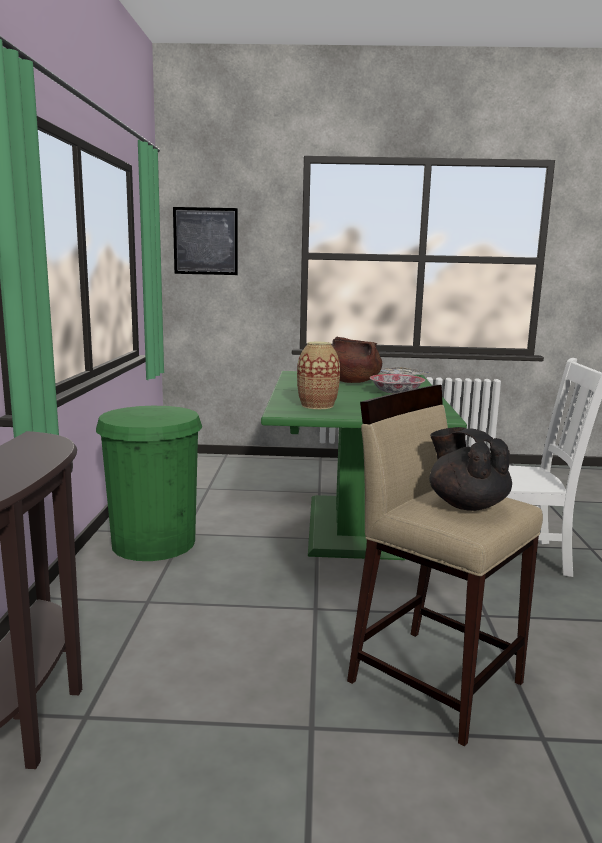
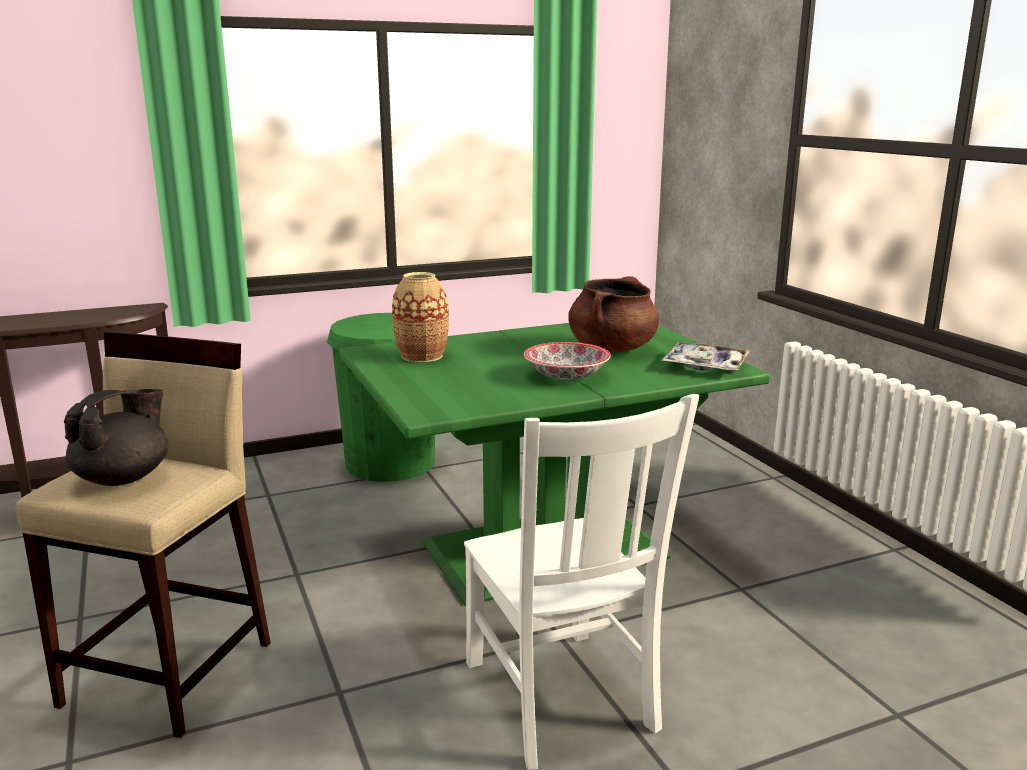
camera: 65 degrees right, 5 degrees up
picture [173,207,238,275] -> none

